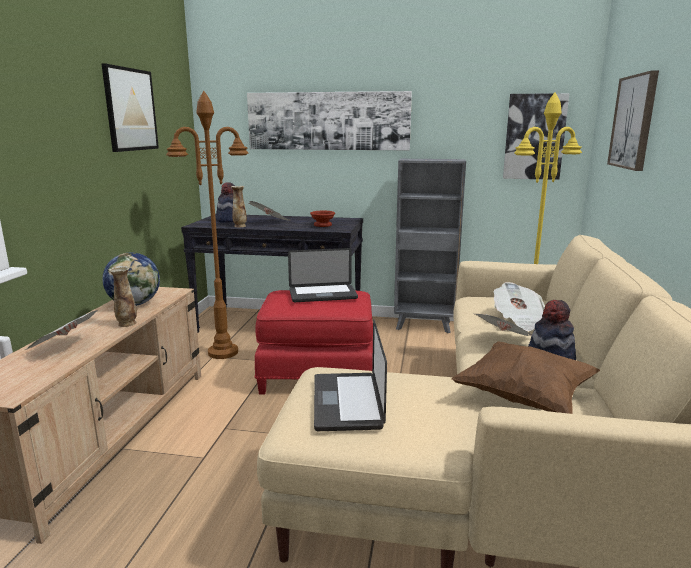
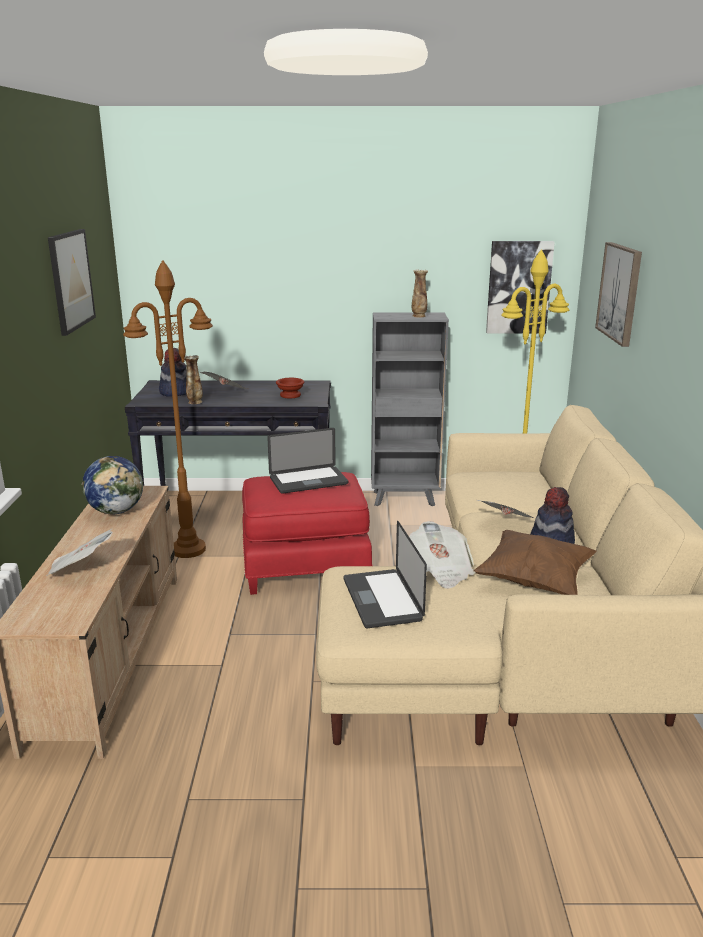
camera: 10 degrees left, 5 degrees up
vase [109,266,137,327] -> vase moved to [412,270,428,318]
picture [247,91,412,150] -> none
newspaper [493,282,545,331] -> newspaper moved to [409,521,475,589]

